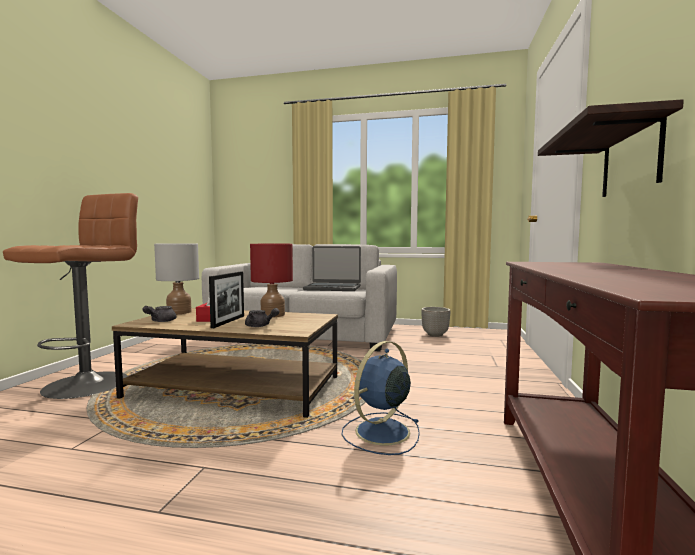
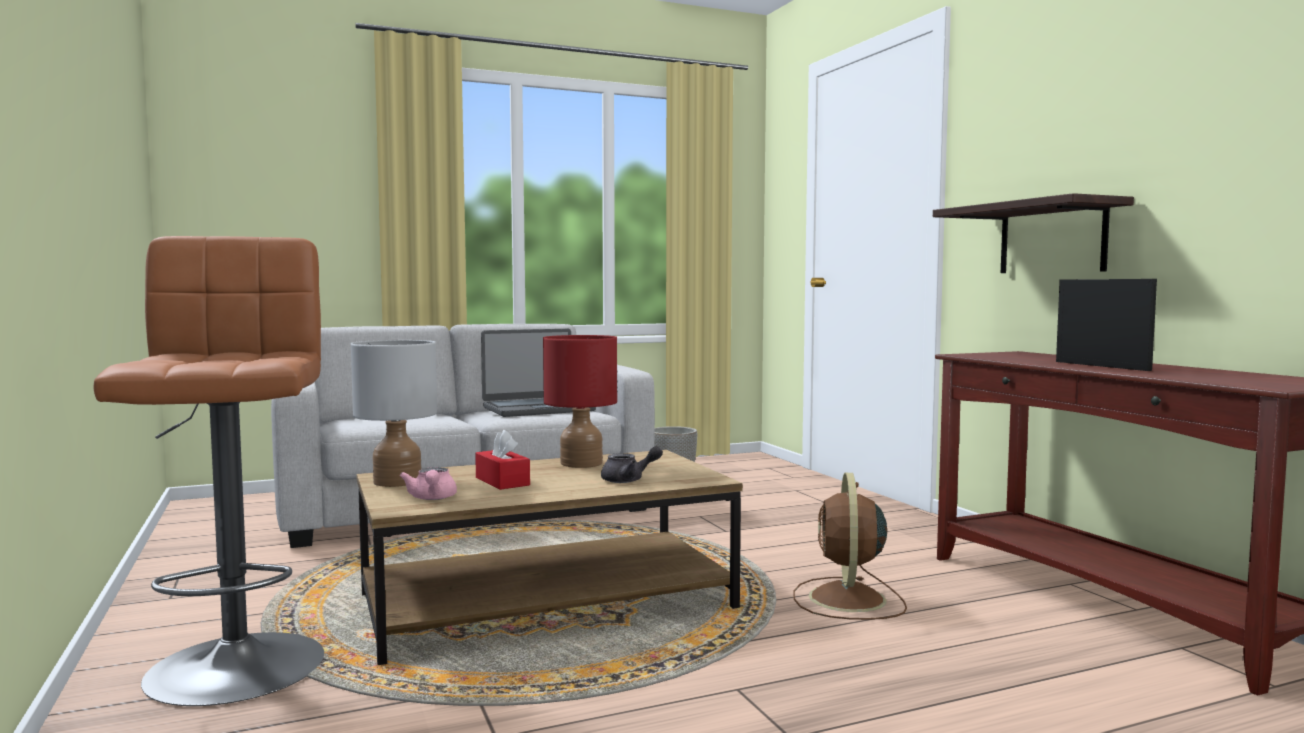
camera: 35 degrees left, 0 degrees up
grey teapot [142,306,176,322] -> pink teapot [400,467,457,500]
picture frame [209,272,244,328] -> picture frame moved to [1056,279,1157,371]
blue fan [341,341,420,455] -> brown fan [793,473,907,620]

